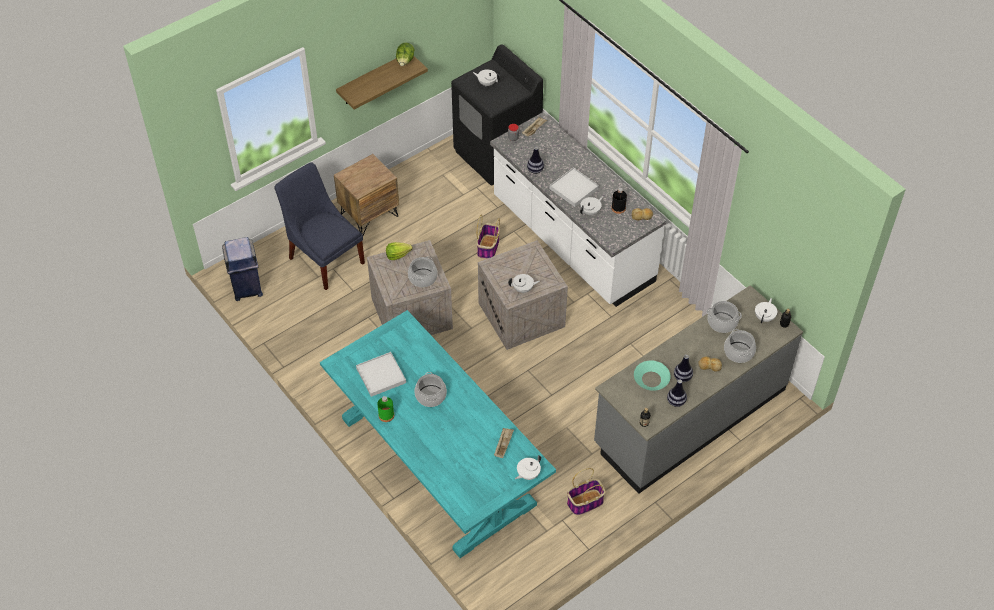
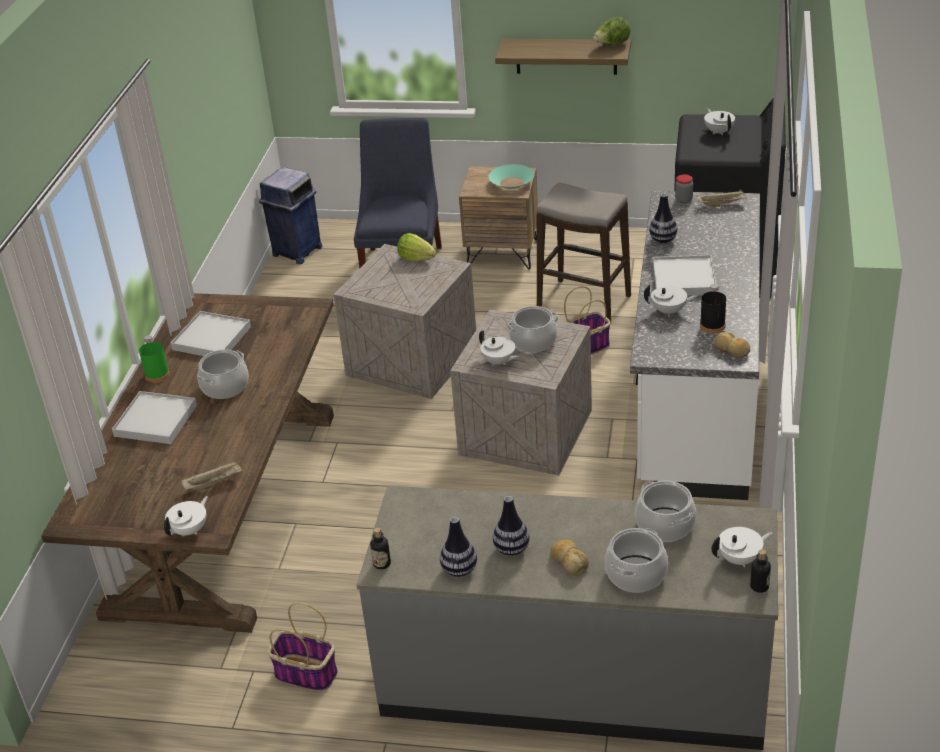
camera: 50 degrees right, 15 degrees down
turquoise dining table [320,310,556,558] -> brown dining table [41,293,334,633]
cooking pot [408,257,438,288] -> cooking pot moved to [507,306,559,353]
white teapot [515,455,541,480] -> white teapot turned 120 degrees clockwise [164,496,208,537]
turquoise bowl [634,360,671,391] -> turquoise bowl moved to [489,164,534,189]
none -> white tray [112,391,197,444]
none -> stool [536,182,631,324]

